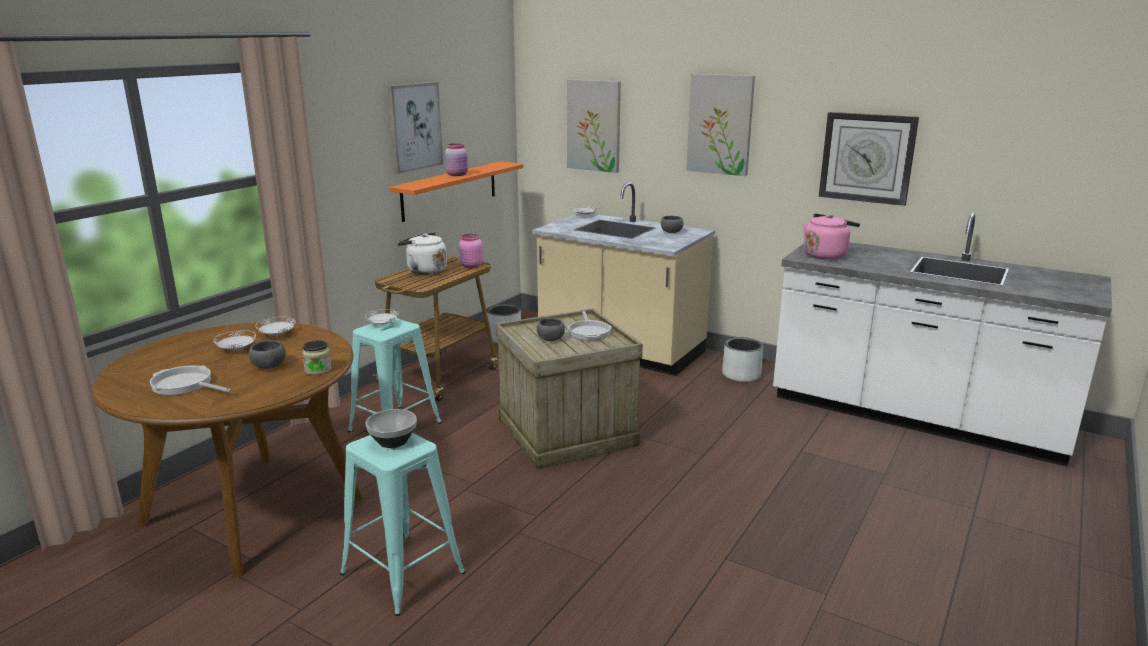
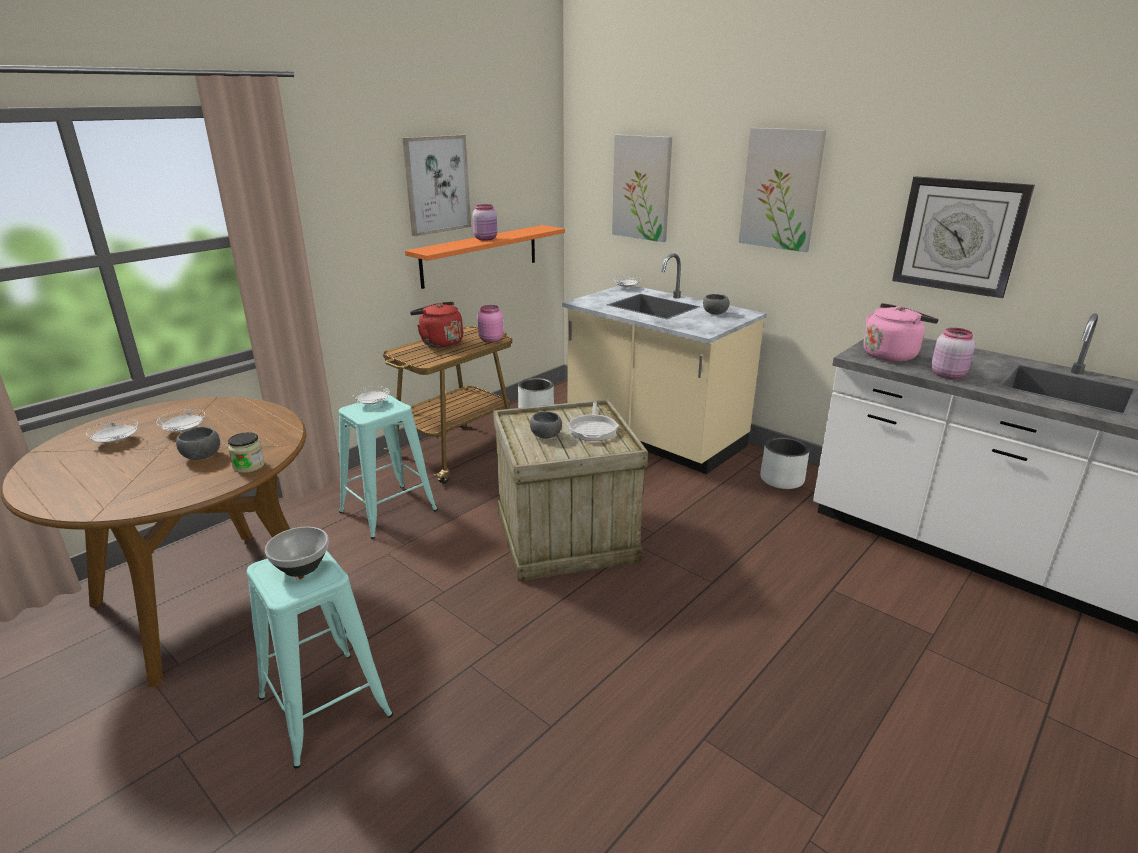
camera: 10 degrees right, 5 degrees up
frying pan [150,365,232,395] -> none
white plate [256,317,296,335] -> white plate moved to [86,419,138,443]
white kettle [397,232,447,275] -> red kettle [410,302,463,348]
none -> pink jar [931,328,975,379]

